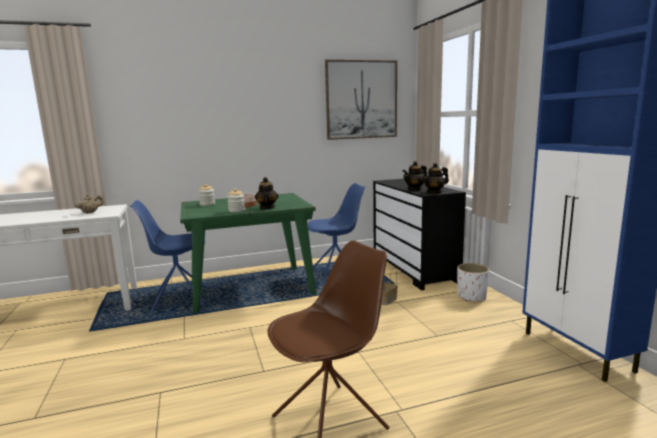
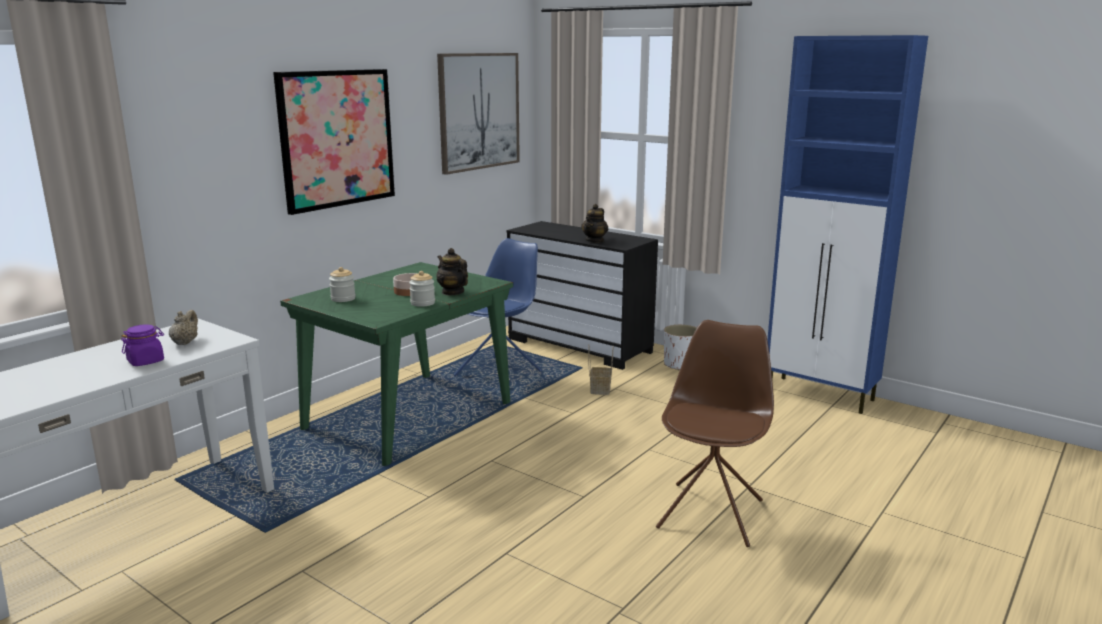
camera: 35 degrees left, 5 degrees up
blue chair [130,200,206,313] -> none
teapot [421,163,449,194] -> none
none -> purple jar [121,325,164,366]
none -> picture [273,69,395,215]

